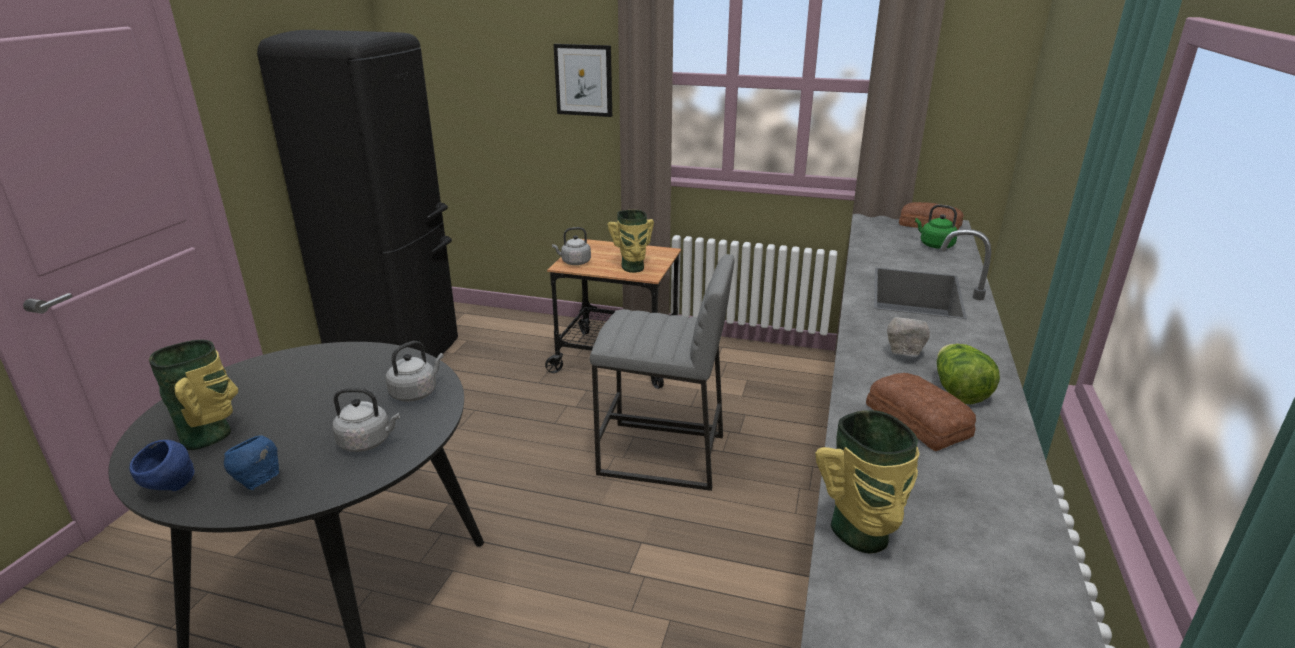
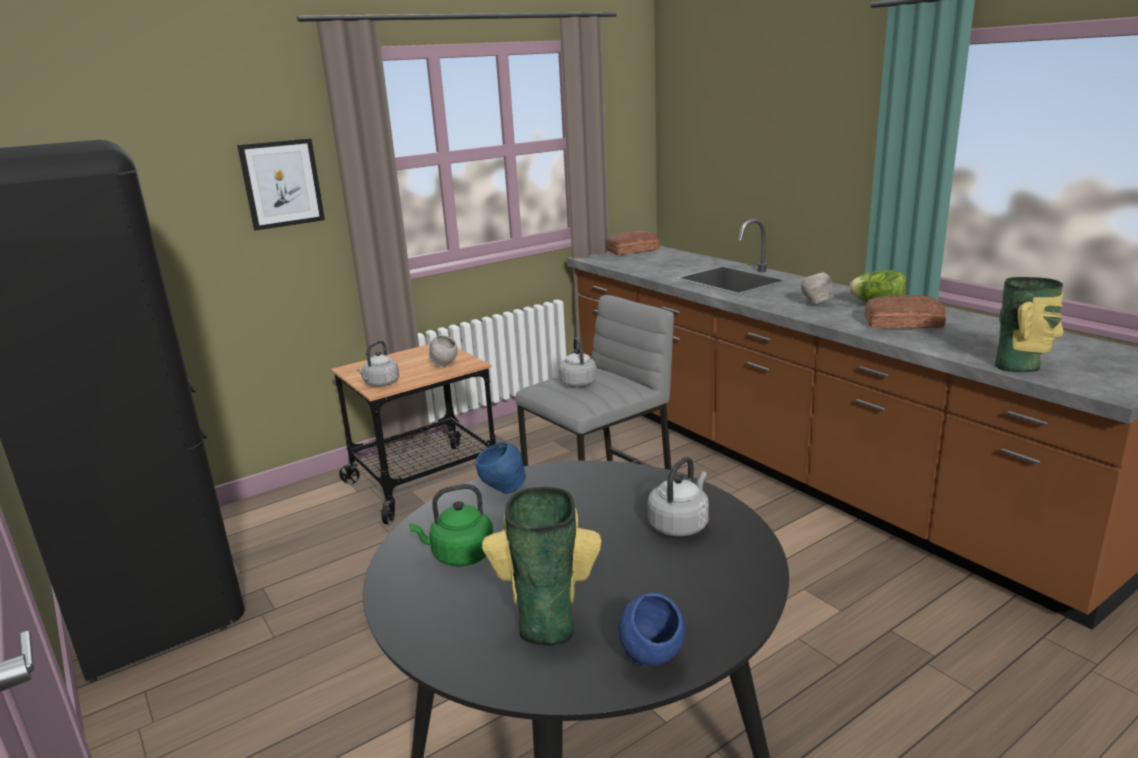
camera: 50 degrees left, 5 degrees down
blue bowl [224,435,279,490] -> blue bowl moved to [476,442,527,494]
grey kettle [386,341,444,402] -> grey kettle moved to [559,337,597,387]
vase [607,210,654,273] -> grey bowl [429,335,458,367]
green kettle [915,205,957,249] -> green kettle moved to [409,484,493,566]

